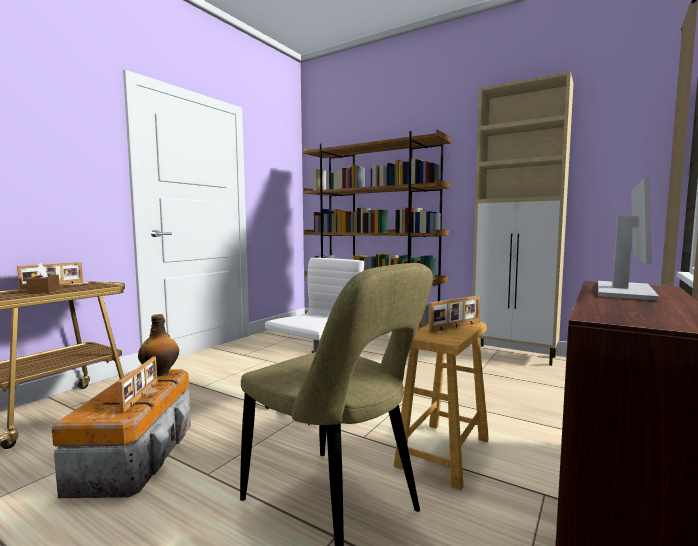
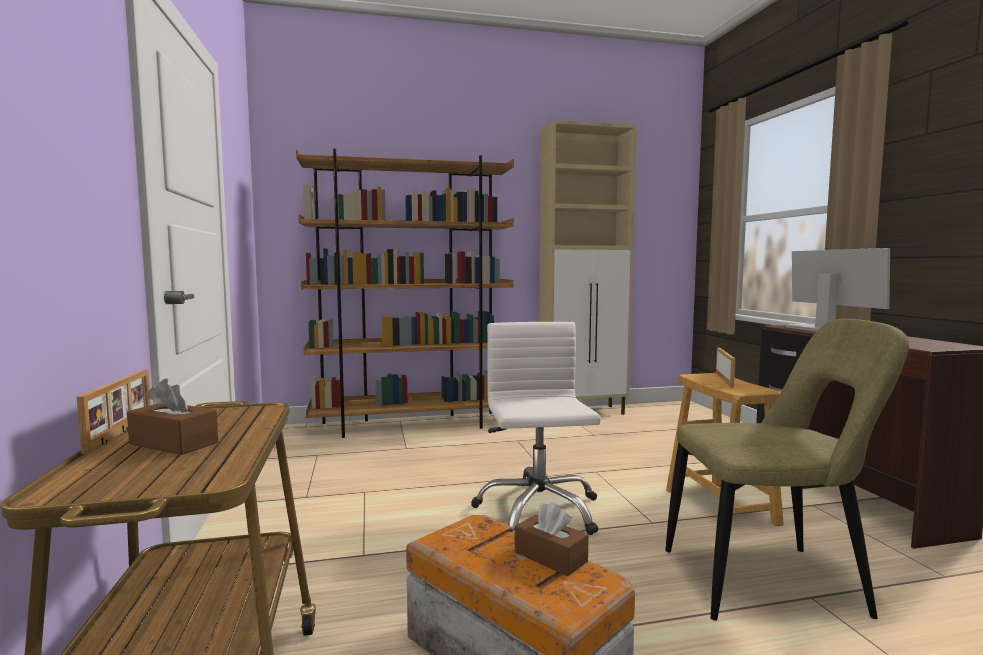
camera: 45 degrees left, 0 degrees up
picture frame [118,356,158,413] -> brown tissue box [515,502,589,576]
bottle [138,314,179,377] -> none

